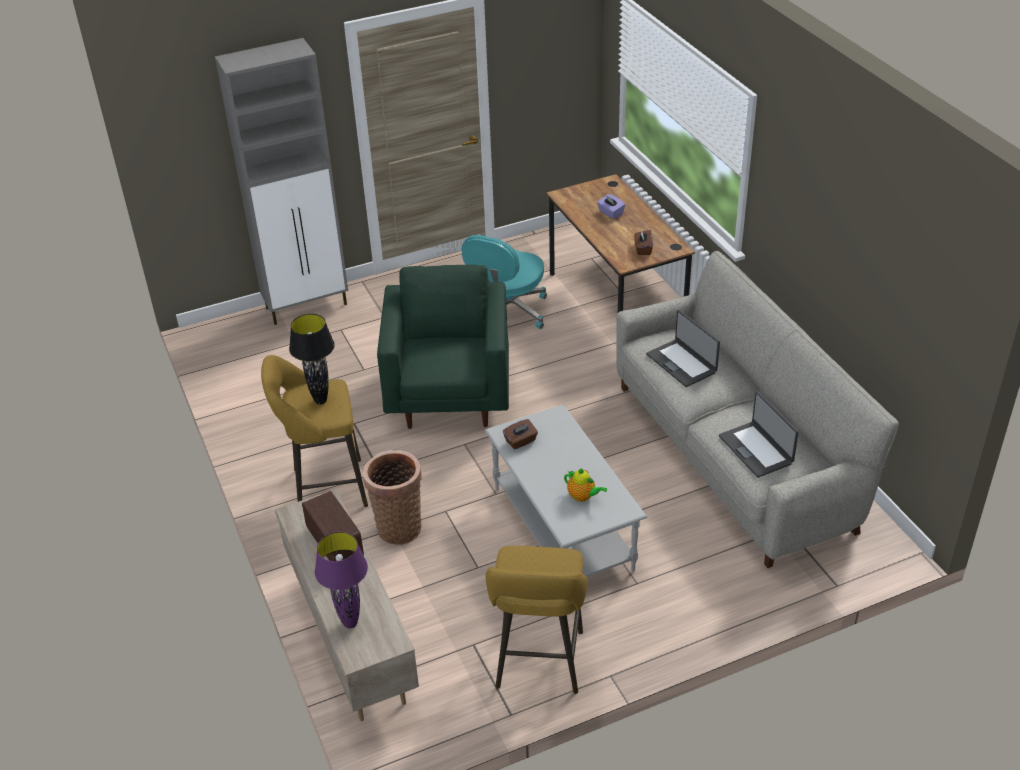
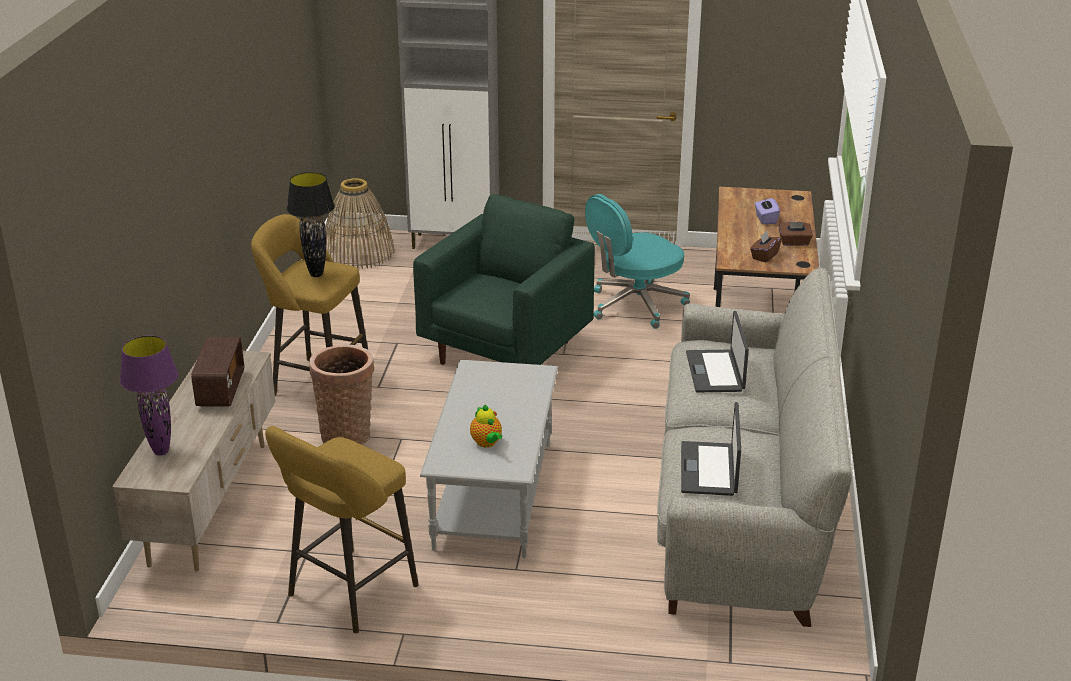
camera: 30 degrees right, 10 degrees down
brown tissue box [503,419,538,450] -> brown tissue box moved to [779,222,813,246]
none -> basket [325,178,395,269]

